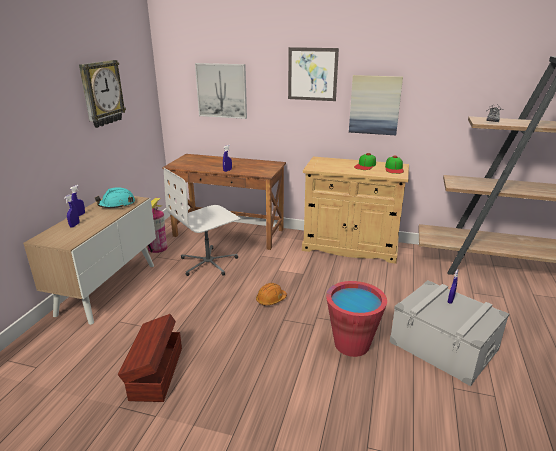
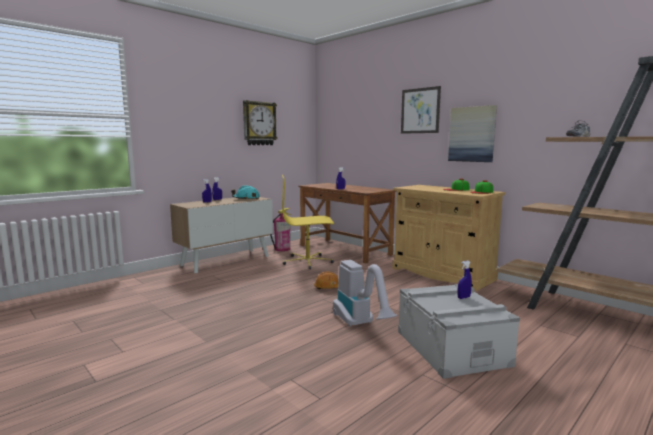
camera: 30 degrees right, 15 degrees down
brown storage box [118,314,182,402] -> none
white office chair [164,168,241,276] -> yellow office chair [282,175,334,269]
picture [195,63,247,119] -> none
red bucket [326,281,387,357] -> vacuum cleaner [333,260,397,327]

